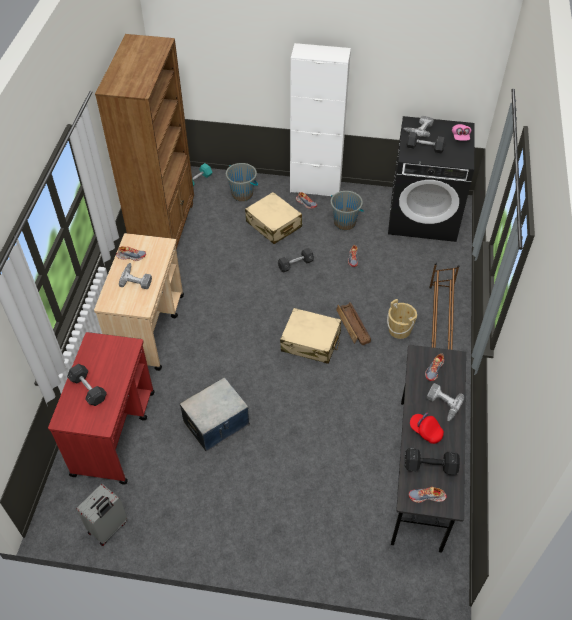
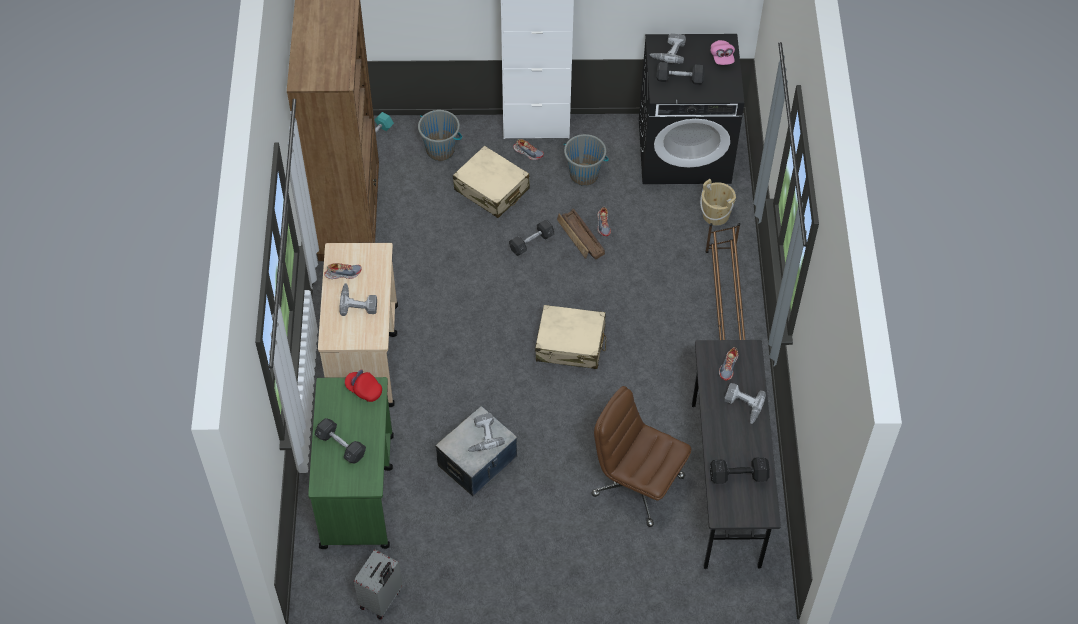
camera: 10 degrees left, 5 degrees up
red cart [48,332,155,485] -> green cart [308,377,394,549]
crate [336,302,371,345] -> crate moved to [557,209,605,260]
beige bucket [387,299,417,339] -> beige bucket moved to [700,179,736,226]
shoe [409,487,447,503] -> none
red cap [410,413,444,444] -> red cap moved to [345,369,382,402]
none -> power drill [467,413,505,452]
none -> brown office chair [591,386,691,527]

